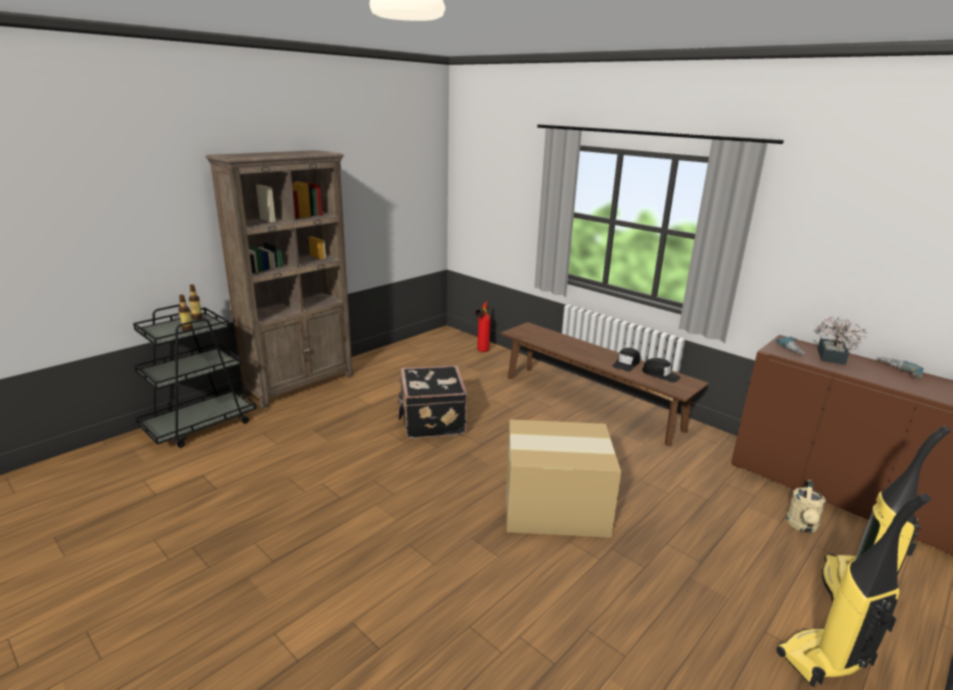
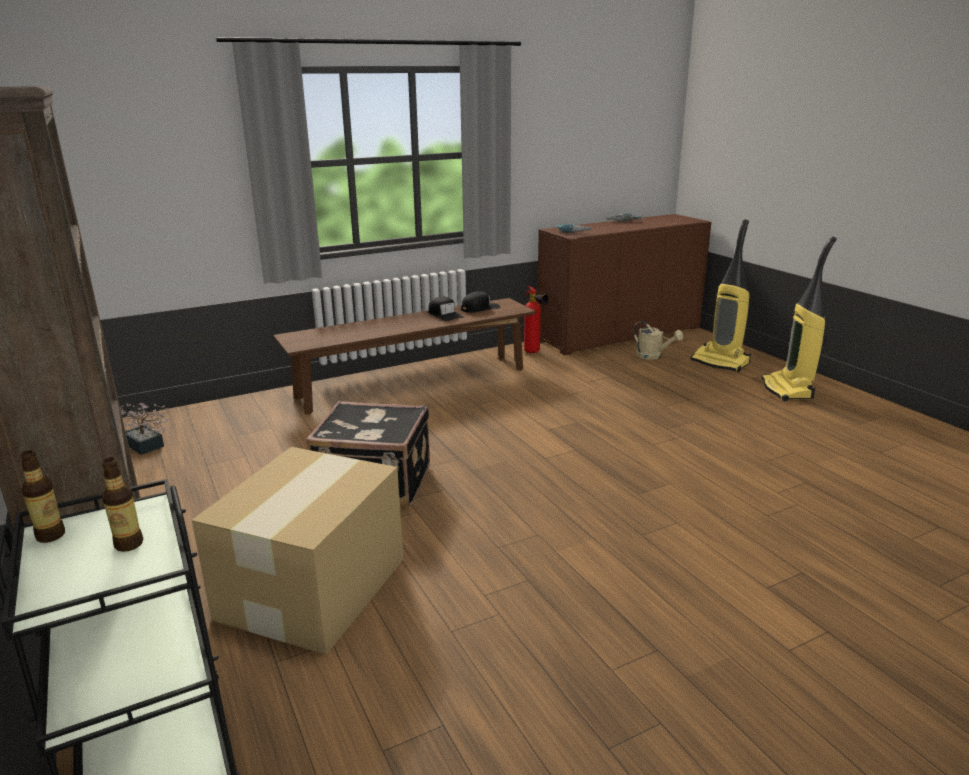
camera: 70 degrees left, 0 degrees up
fire extinguisher [475,302,491,352] -> fire extinguisher moved to [524,286,549,353]
cardboard box [506,419,621,538] -> cardboard box moved to [192,447,403,655]
potted plant [817,317,868,365] -> potted plant moved to [120,403,169,455]

